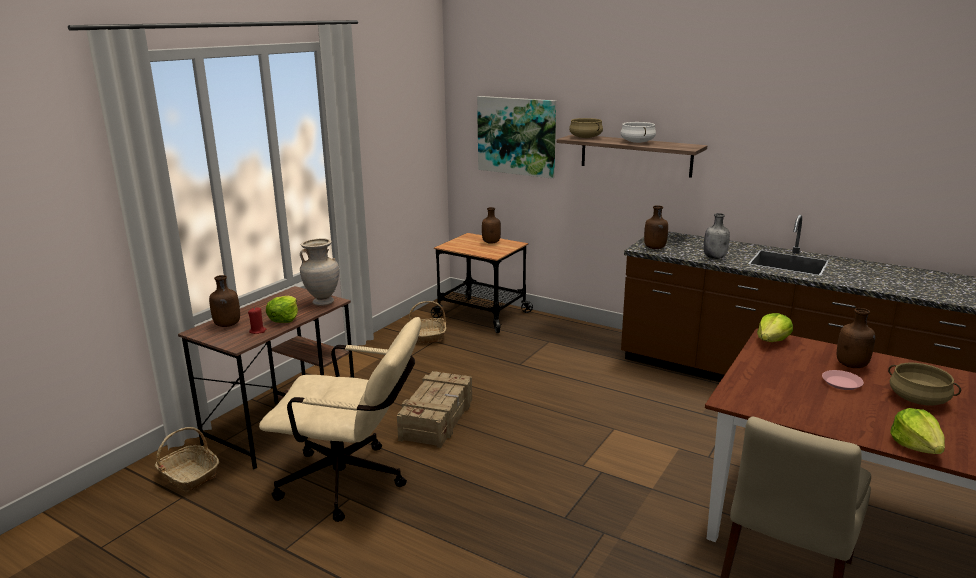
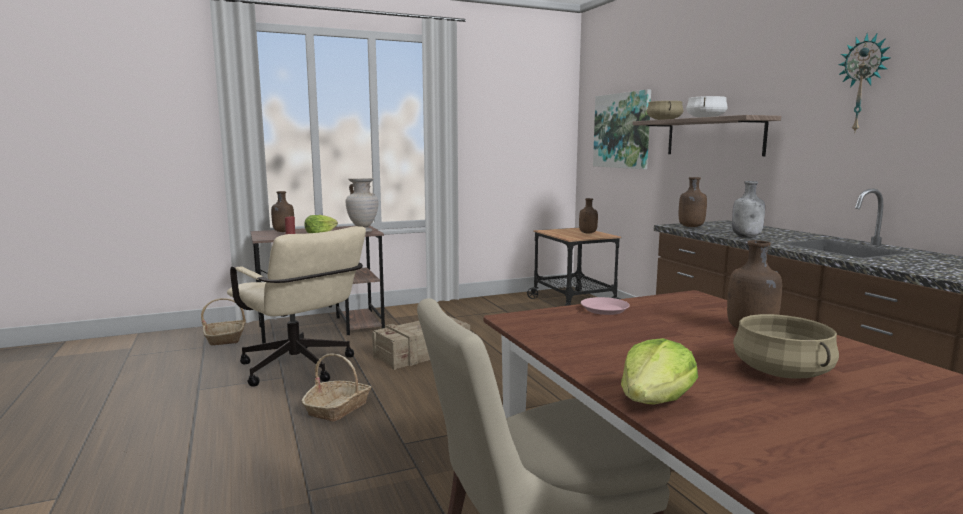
camera: 35 degrees right, 10 degrees down
basket [409,301,447,344] -> basket moved to [302,353,371,422]
lettuce [757,313,793,342] -> none
pink plate [822,370,864,390] -> pink plate moved to [581,297,630,315]
none -> wall clock [838,33,890,134]

